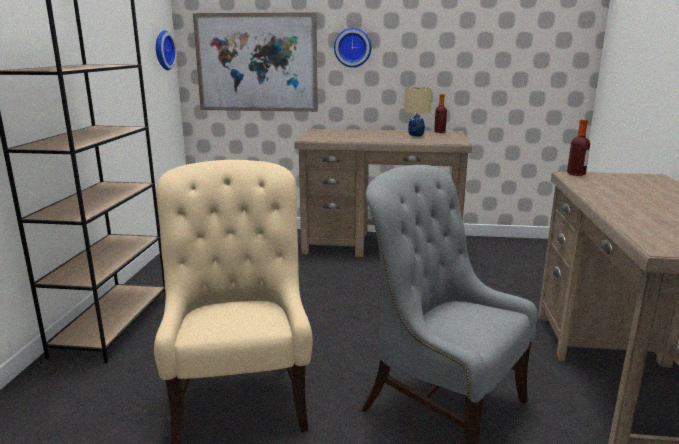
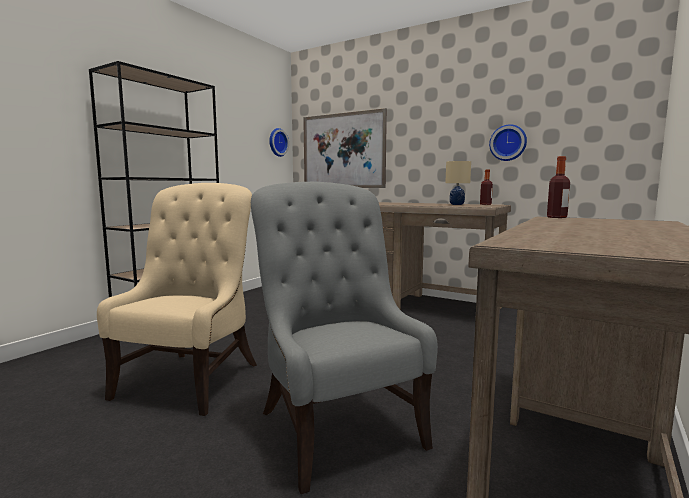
camera: 25 degrees right, 10 degrees down
wall clock [334,28,371,67] -> wall clock moved to [489,124,527,161]

